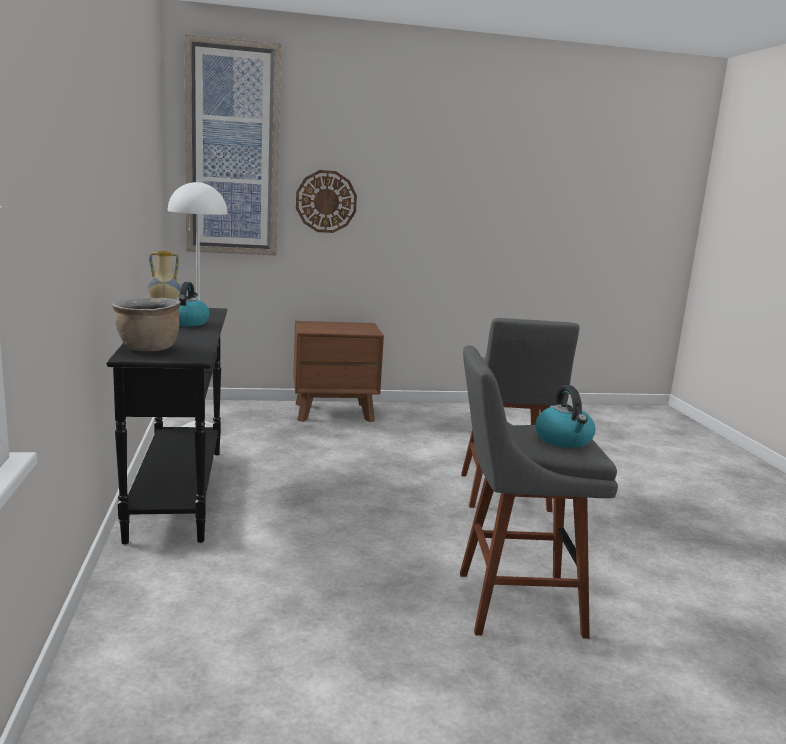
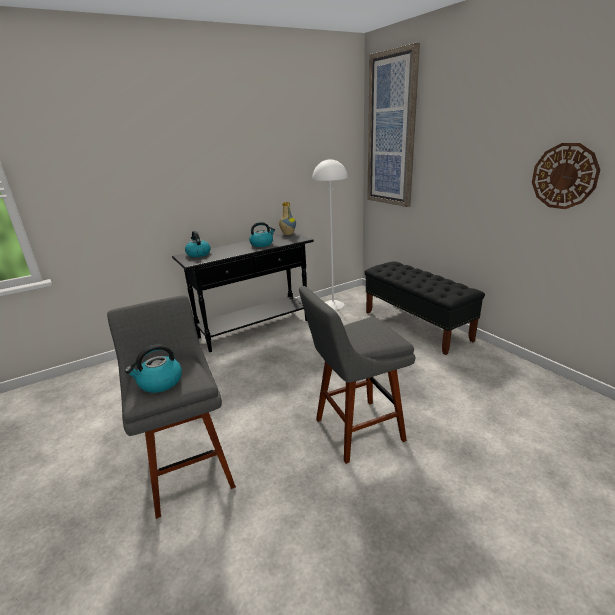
camera: 70 degrees right, 10 degrees up
brown cooking pot [112,298,181,351] -> kettle [185,231,211,257]
brown nightstand [293,321,384,422] -> black bench [364,262,485,355]
wall clock [296,170,357,233] -> wall clock moved to [532,143,600,209]

